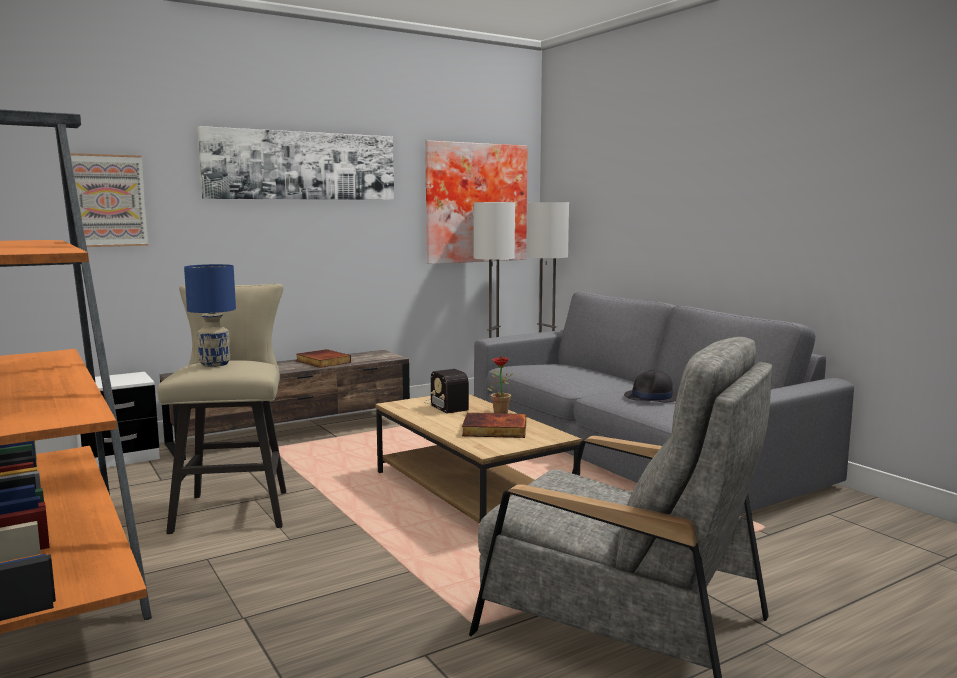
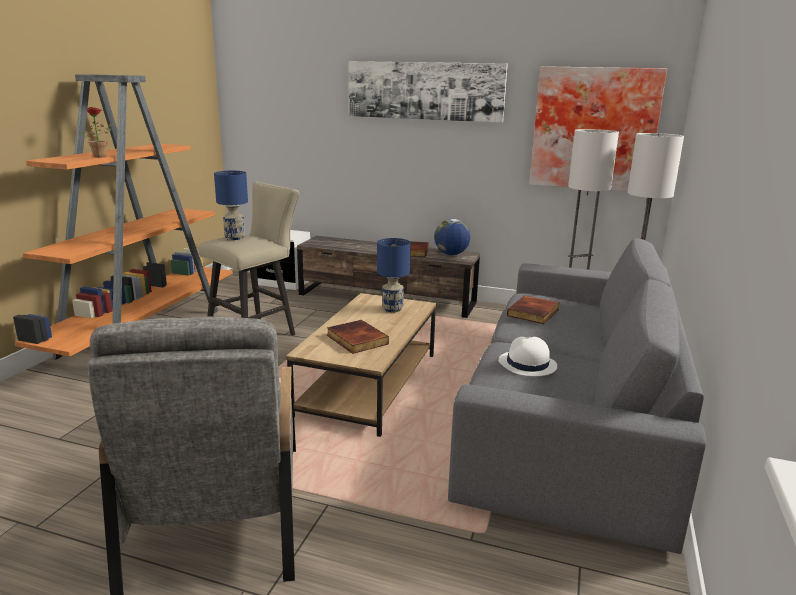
camera: 50 degrees right, 10 degrees up
picture [70,153,148,247] -> none
radio [423,369,469,414] -> blue table lamp [377,238,411,312]
potted plant [488,357,514,414] -> potted plant moved to [78,107,115,158]
black hat [624,370,677,402] -> white hat [498,337,557,376]
none -> globe [434,219,470,255]
none -> book [507,295,560,324]

